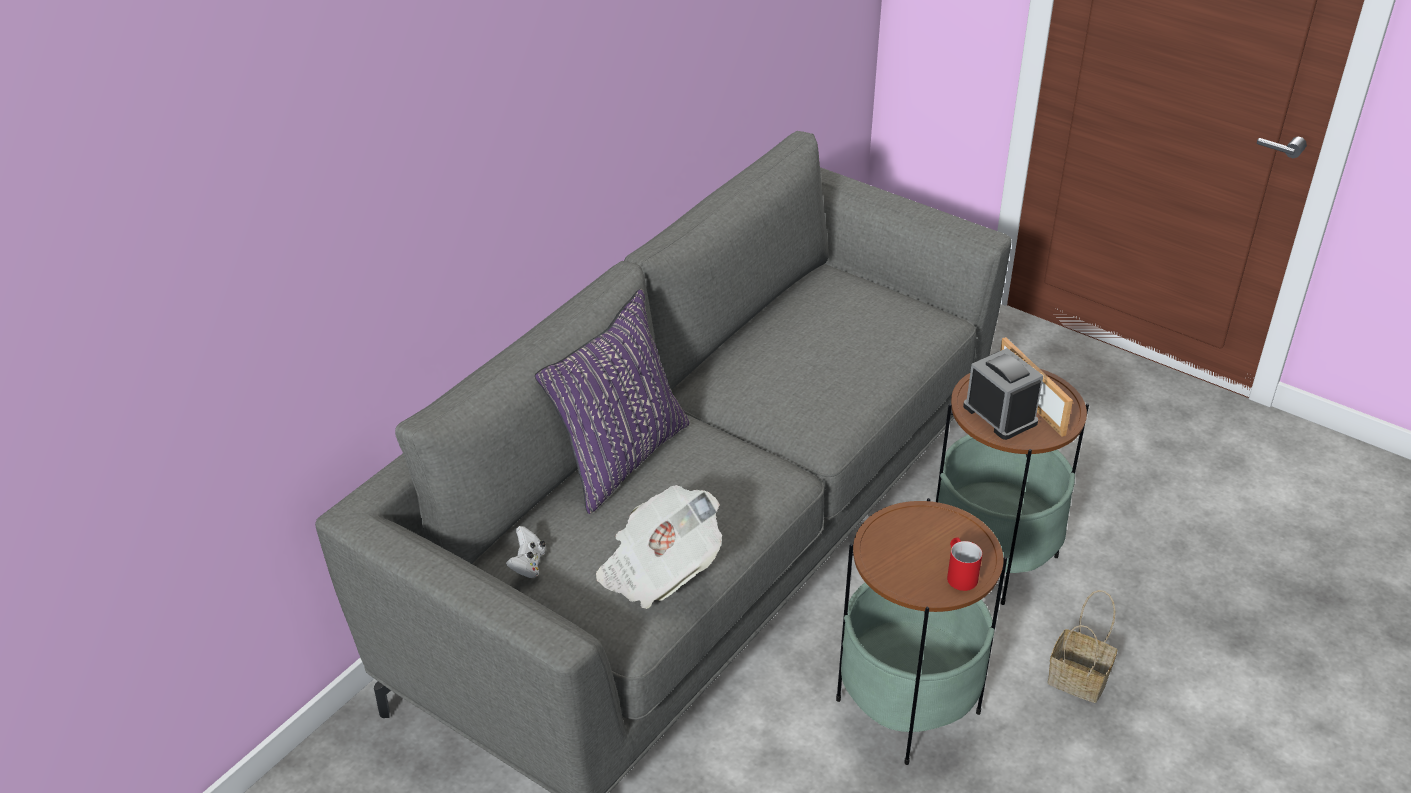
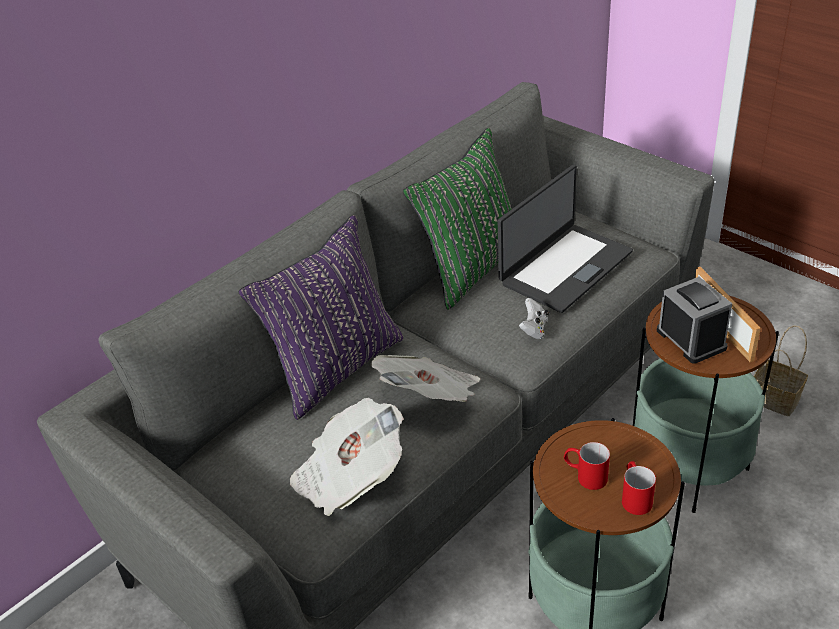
camera: 10 degrees right, 0 degrees up
white game controller [506,526,545,578] -> white game controller moved to [519,298,549,339]
basket [1047,590,1117,703] -> basket moved to [754,325,808,416]
none -> newspaper [371,355,480,402]
none -> green pillow [403,128,512,310]
none -> laptop [498,165,633,313]
none -> red mug [564,442,610,490]

